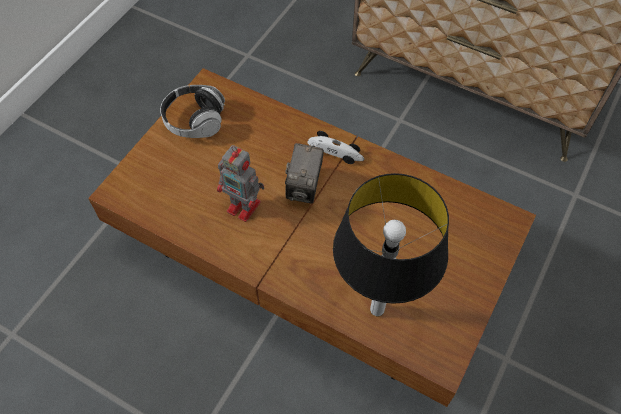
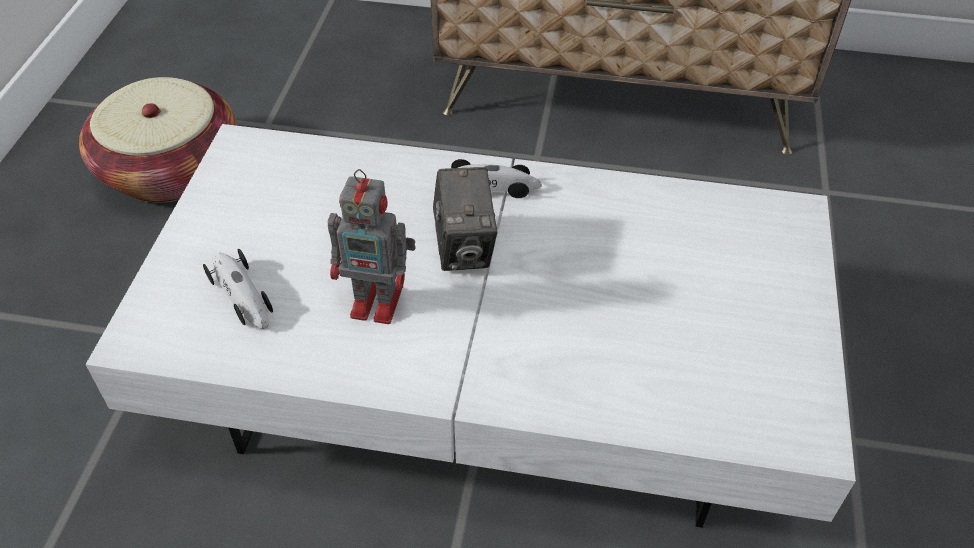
camera: 20 degrees left, 10 degrees down
brown coffee table [88,68,536,407] -> white coffee table [85,124,856,528]
headphones [160,85,225,138] -> none
table lamp [333,173,449,316] -> none
none -> basket [79,77,237,203]
none -> toy car [203,249,273,329]

